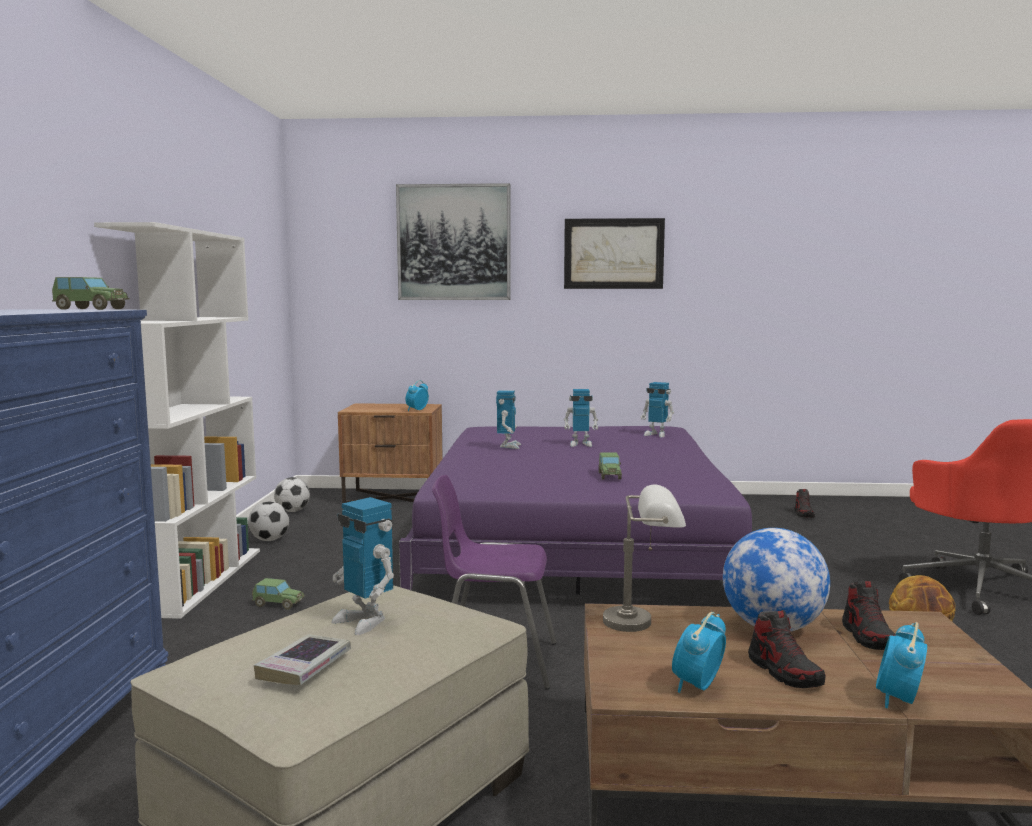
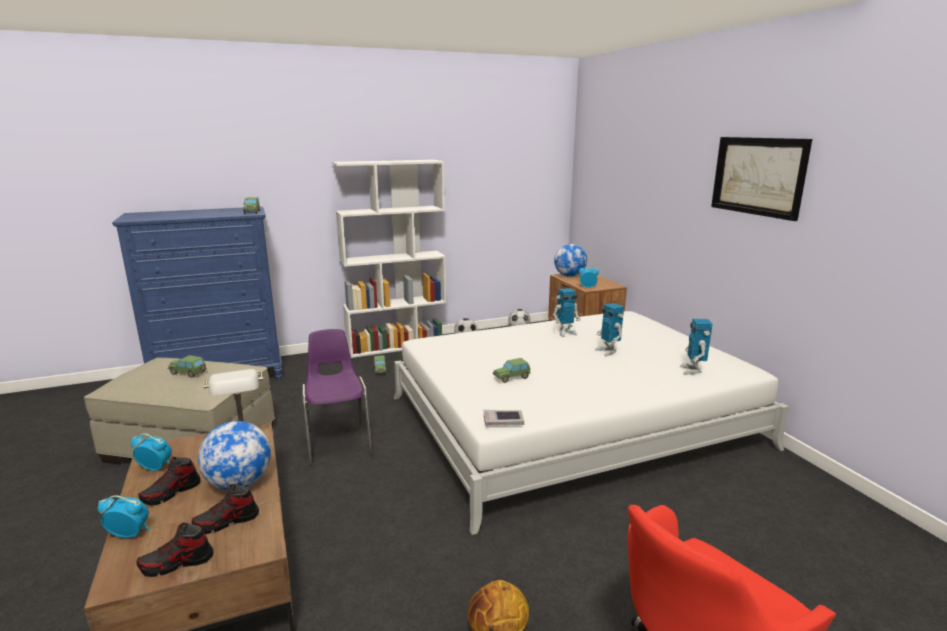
camera: 65 degrees right, 10 degrees up
book [254,634,351,686] -> book moved to [484,410,524,426]
toy robot [331,497,394,635] -> toy car [167,355,207,378]
picture [396,183,511,300] -> none
purple bed [399,426,752,595] -> white bed [394,311,789,535]
shoe [794,489,815,518] -> shoe moved to [136,523,214,577]
none -> globe [554,244,587,277]

